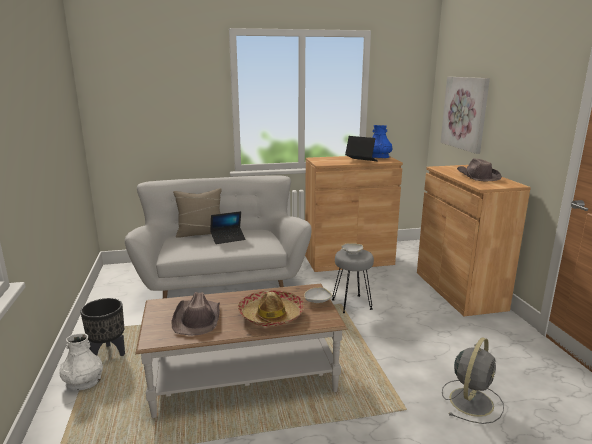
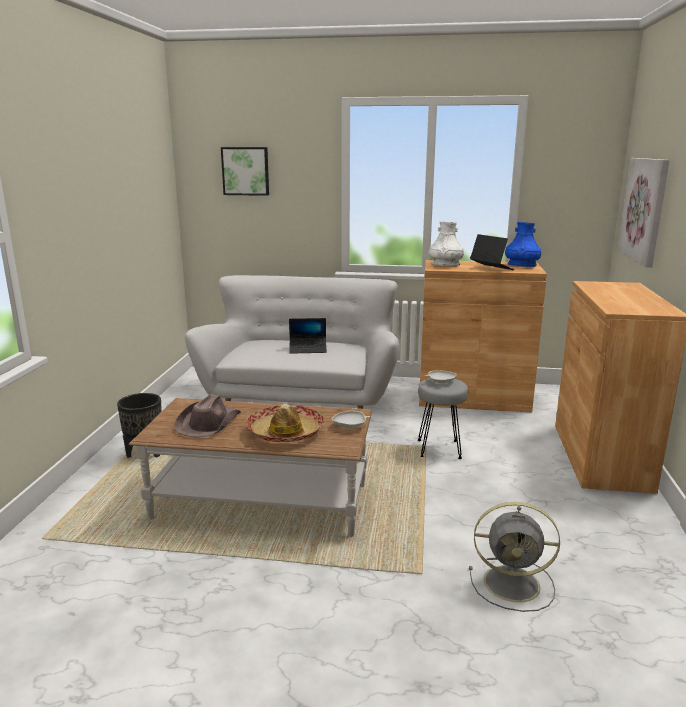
camera: 20 degrees right, 0 degrees up
white vase [60,333,103,391] -> white vase moved to [429,222,464,266]
beige pillow [173,188,222,238] -> none
grey fan [442,337,504,424] -> grey fan turned 45 degrees clockwise [469,502,560,612]
brown hat [457,158,502,181] -> none
none -> picture [221,147,269,196]

